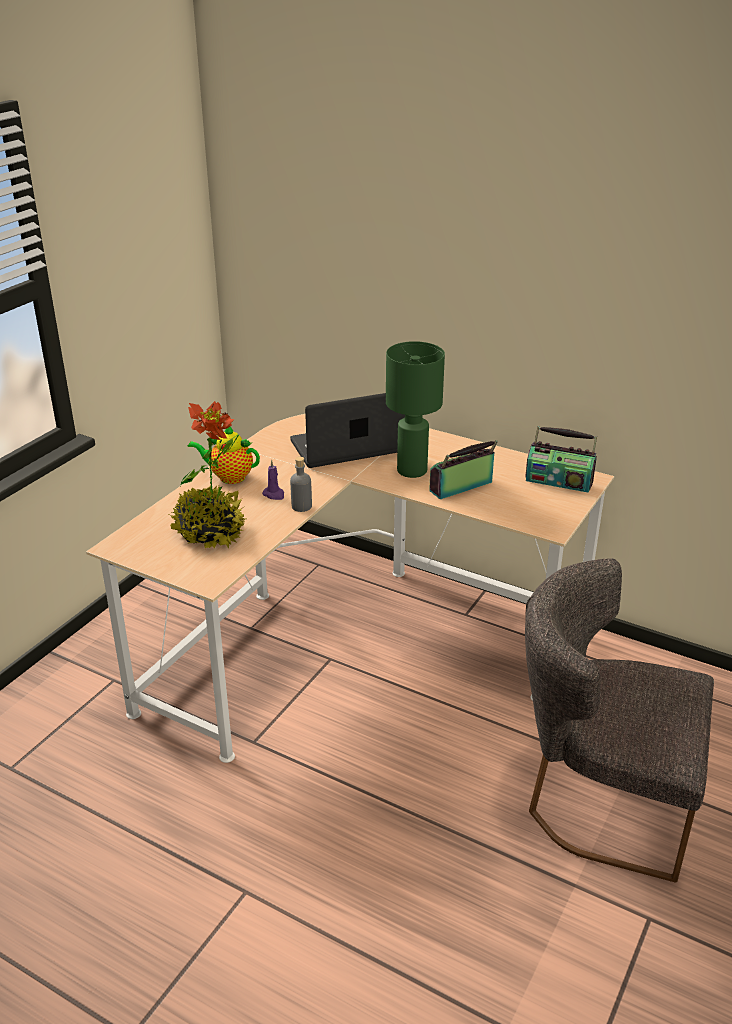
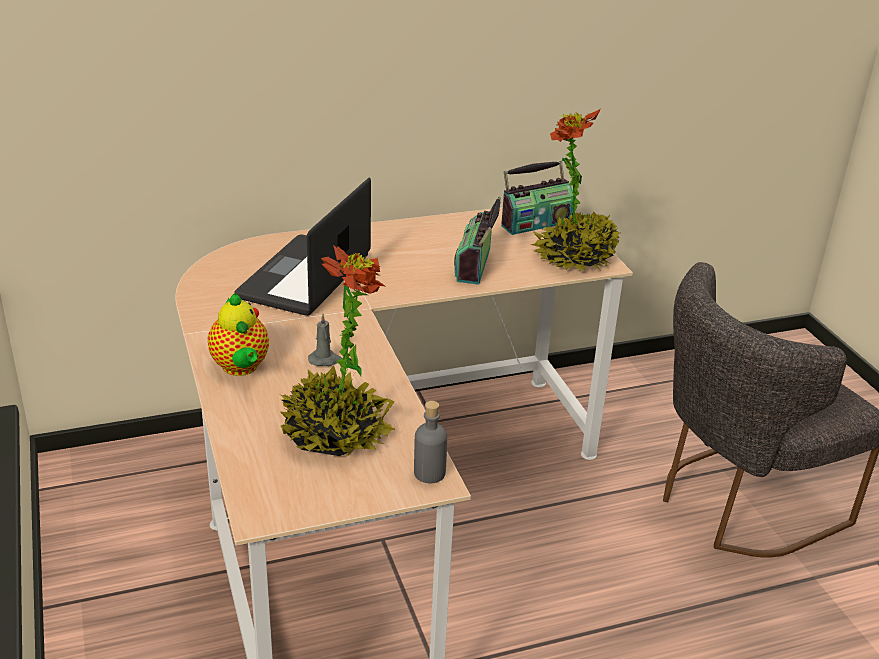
camera: 50 degrees left, 0 degrees up
teapot [188,427,260,484] -> teapot turned 75 degrees counterclockwise [208,293,269,376]
purple candle [262,460,284,500] -> grey candle [308,314,342,366]
grey bottle [290,457,312,512] -> grey bottle moved to [414,401,447,483]
green table lamp [386,341,445,478] -> none
none -> potted plant [530,109,620,271]

